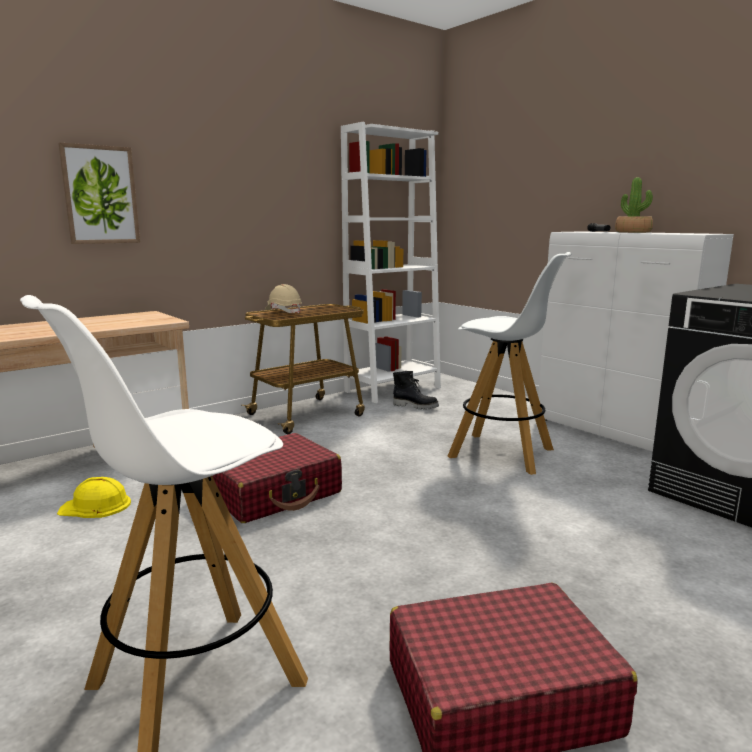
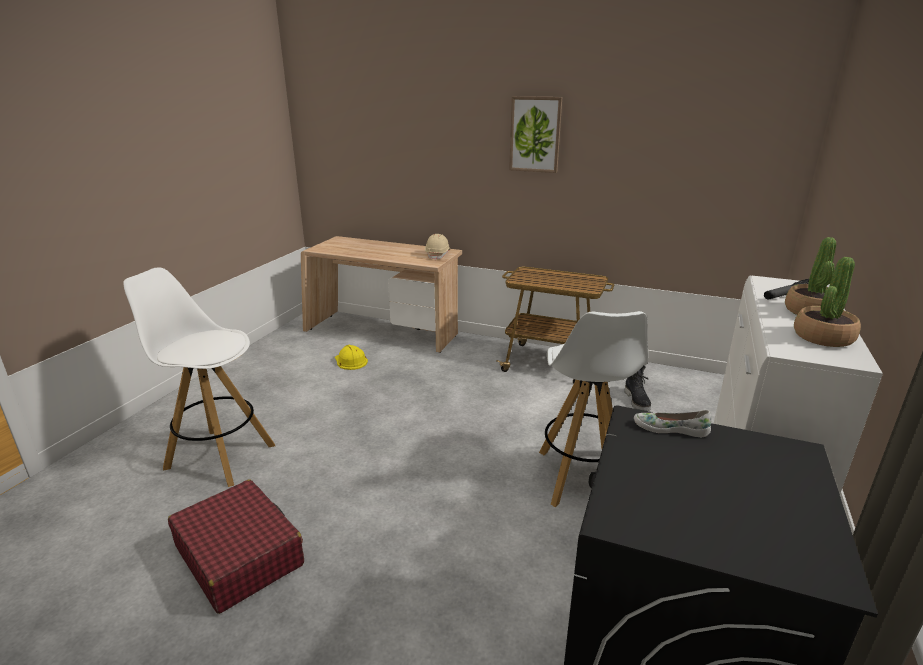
camera: 60 degrees right, 10 degrees up
picture [58,143,140,244] -> picture moved to [509,96,562,173]
red suitcase [212,433,342,523] -> none
beige hard hat [265,284,302,314] -> beige hard hat moved to [425,234,450,260]
white bookcase [341,122,441,403] -> none
none -> white shoe [634,410,711,437]
none -> potted plant [794,257,861,347]

